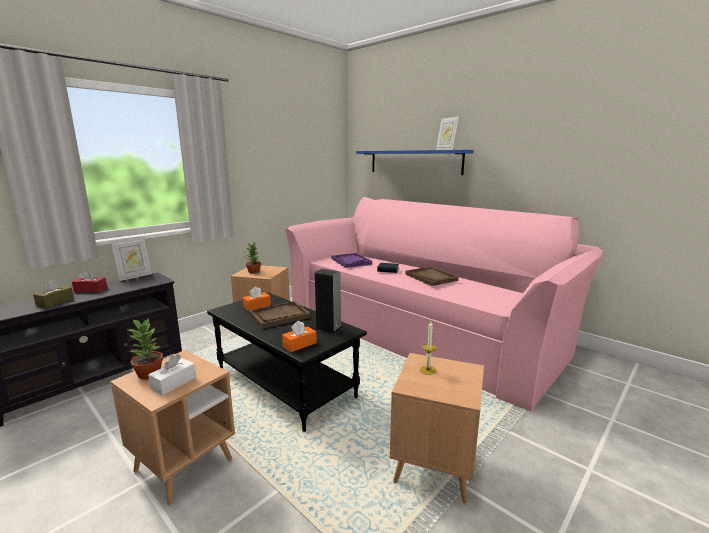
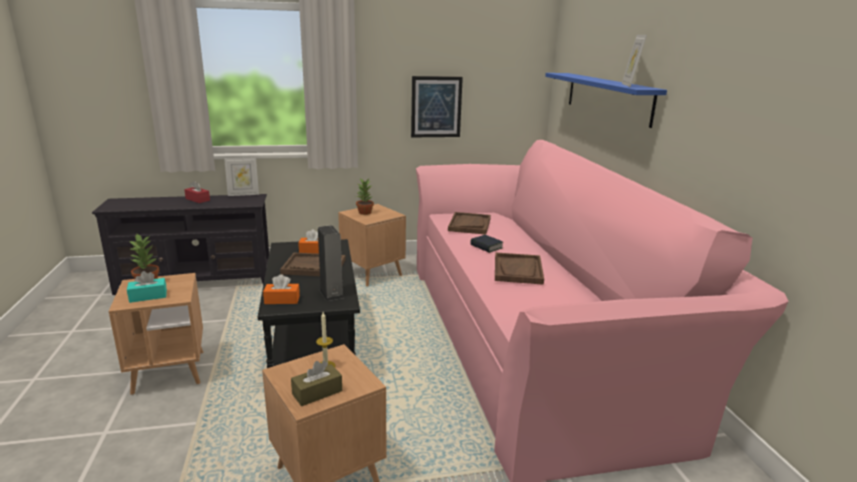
camera: 35 degrees right, 5 degrees up
brown tissue box [33,280,74,308] -> brown tissue box moved to [291,361,342,406]
white tissue box [148,354,196,395] -> turquoise tissue box [127,271,167,303]
purple tray [332,253,372,268] -> brown tray [448,212,491,235]
none -> picture [411,76,463,137]

